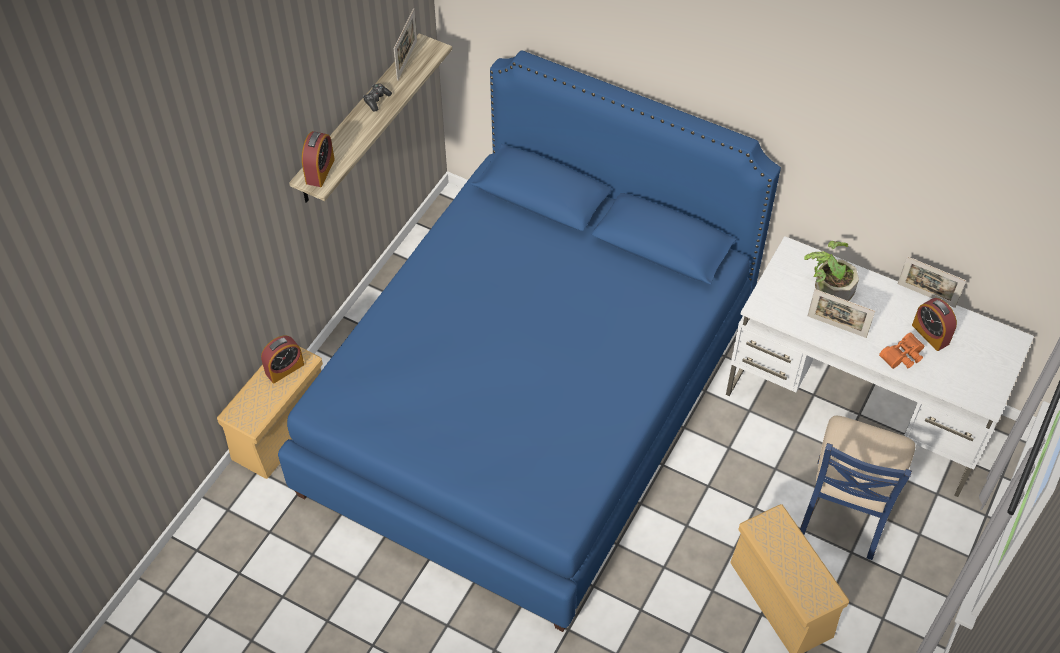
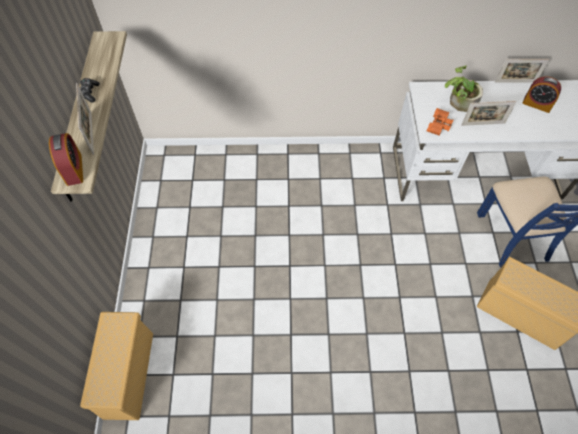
camera: 30 degrees left, 5 degrees up
alarm clock [261,335,304,383] -> none
blue bed [278,50,781,632] -> none
picture frame [394,8,417,81] -> picture frame moved to [76,83,94,155]
orange binoculars [879,333,924,369] -> orange binoculars moved to [427,108,453,135]

